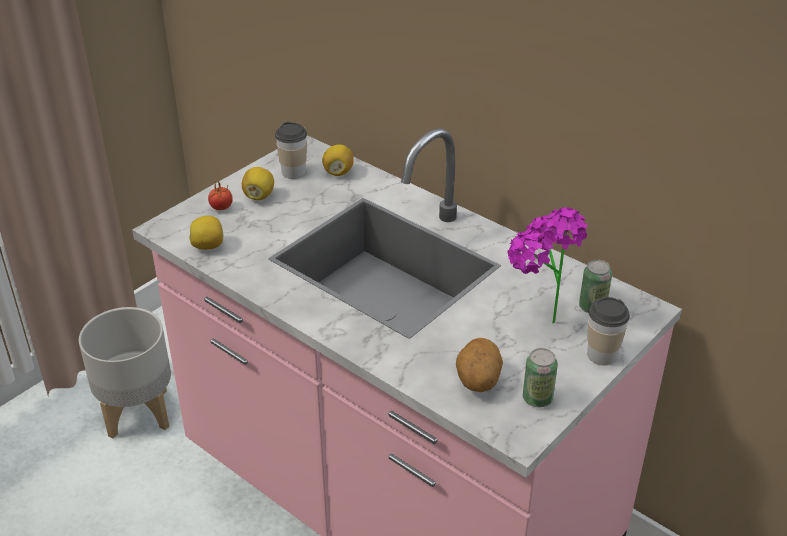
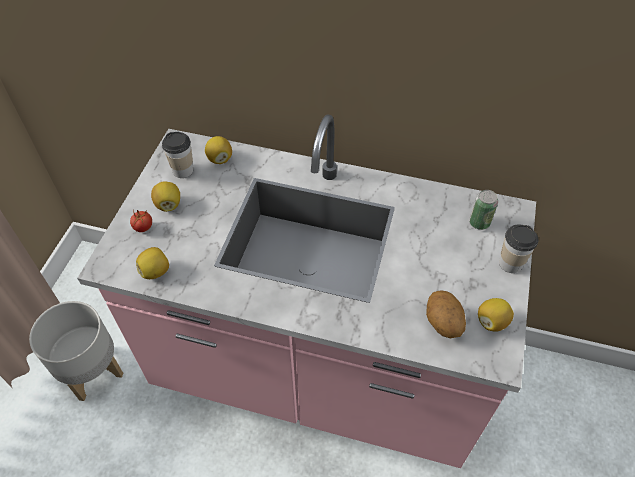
camera: 25 degrees left, 15 degrees up
potted plant [508,207,587,324] -> none
can [523,348,558,407] -> lemon [478,298,514,332]

